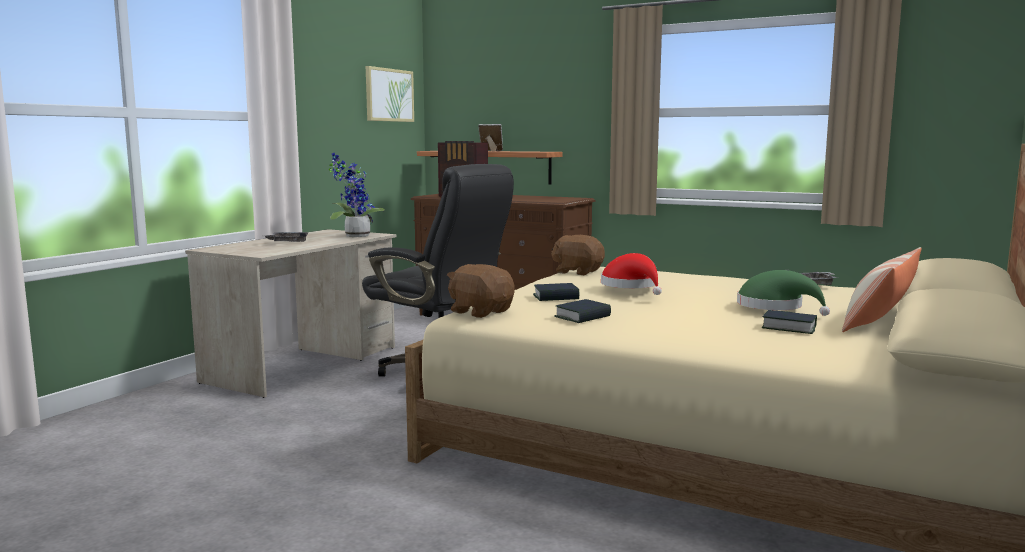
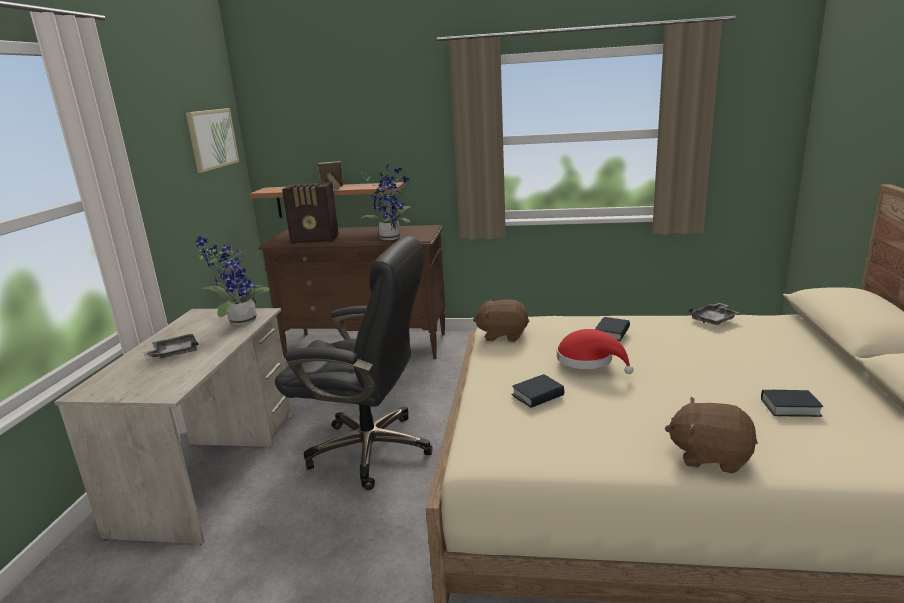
camera: 20 degrees left, 10 degrees up
brown plush toy [447,264,515,318] -> brown plush toy moved to [665,397,758,474]
book [554,299,611,323] -> book moved to [595,317,630,341]
green hat [737,270,830,316] -> none
pillow [842,247,922,332] -> none
none -> potted plant [358,164,410,240]

